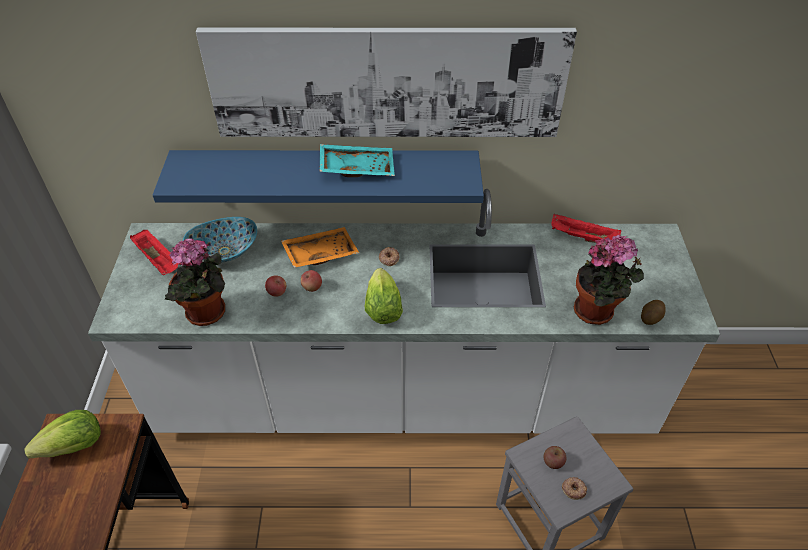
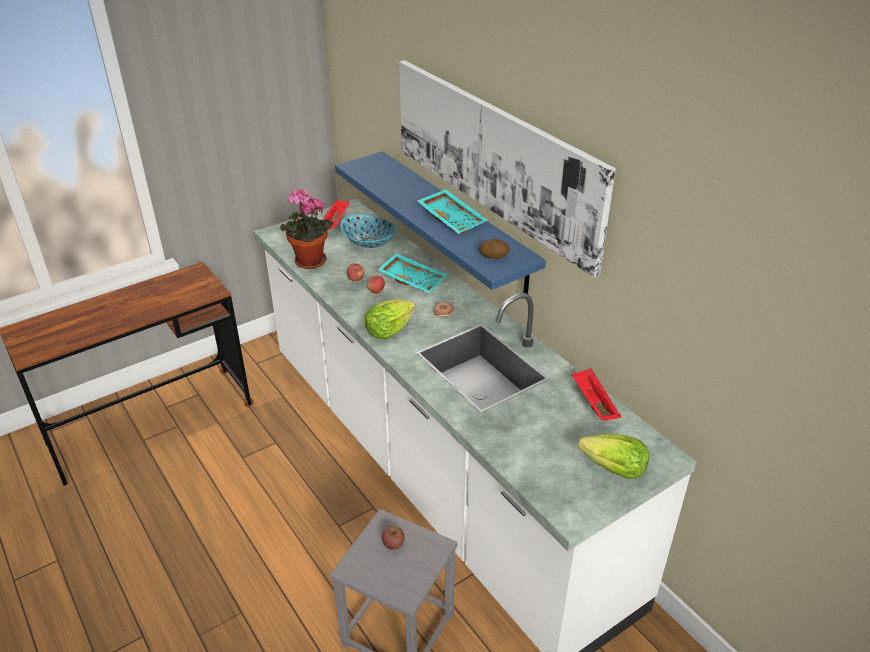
camera: 55 degrees right, 10 degrees down
lettuce [24,410,101,459] -> lettuce moved to [578,434,649,479]
orange tray [281,227,359,268] -> turquoise tray [377,253,447,294]
donut [562,477,587,500] -> none
potted plant [574,235,644,325] -> none
potato [641,300,666,325] -> potato moved to [479,239,510,259]

